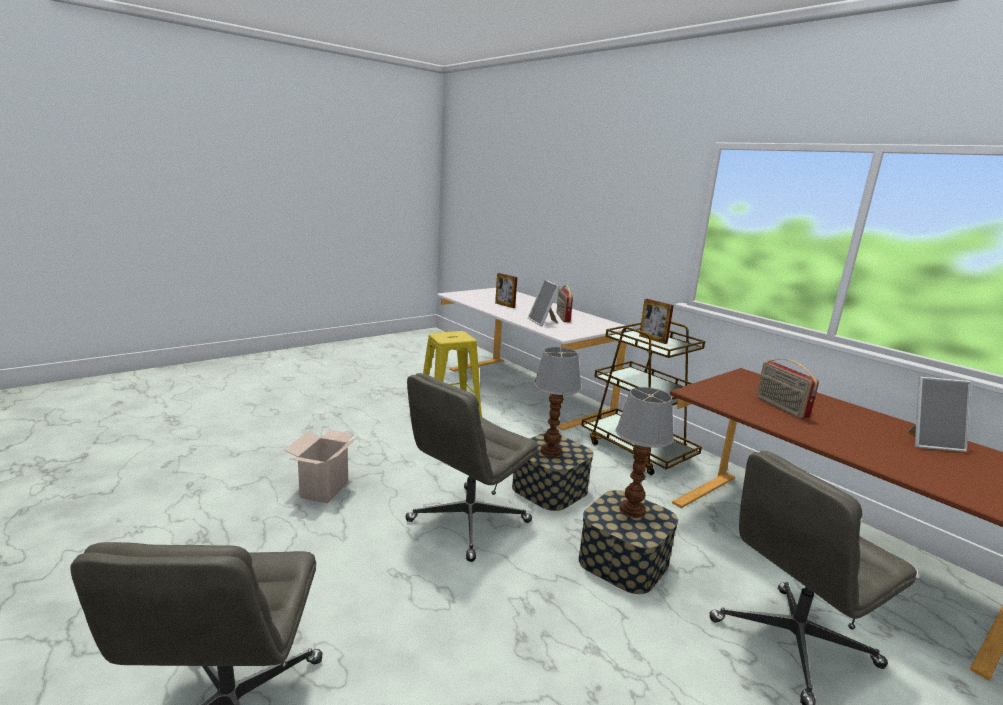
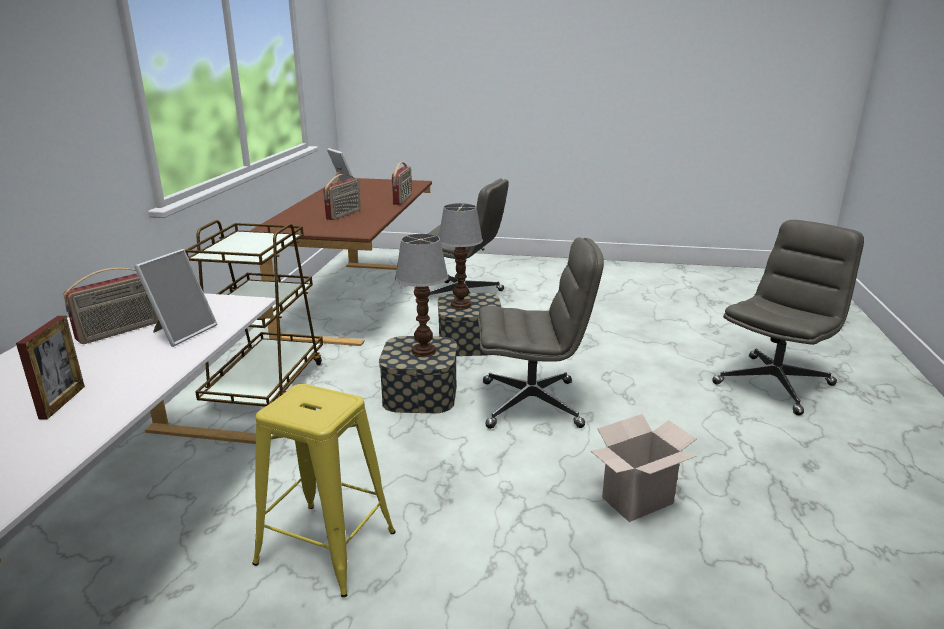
camera: 130 degrees left, 5 degrees up
picture frame [639,299,674,344] -> none
none -> radio [392,162,412,205]

